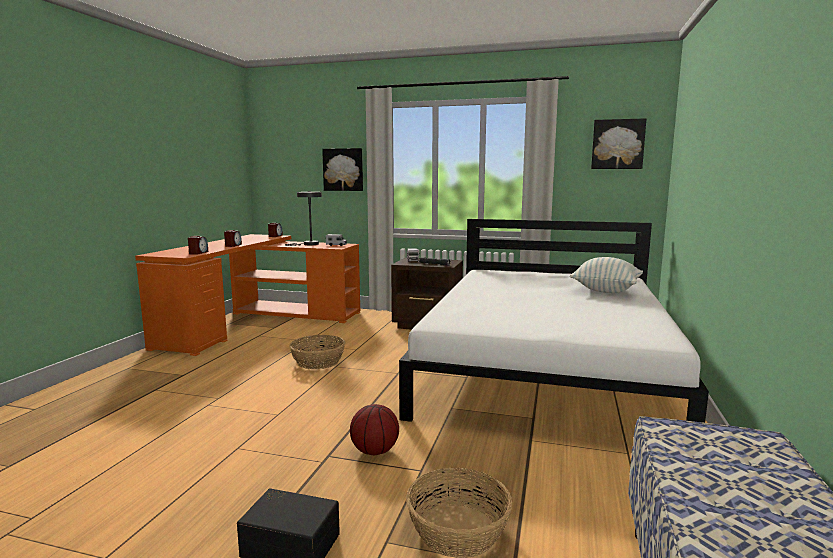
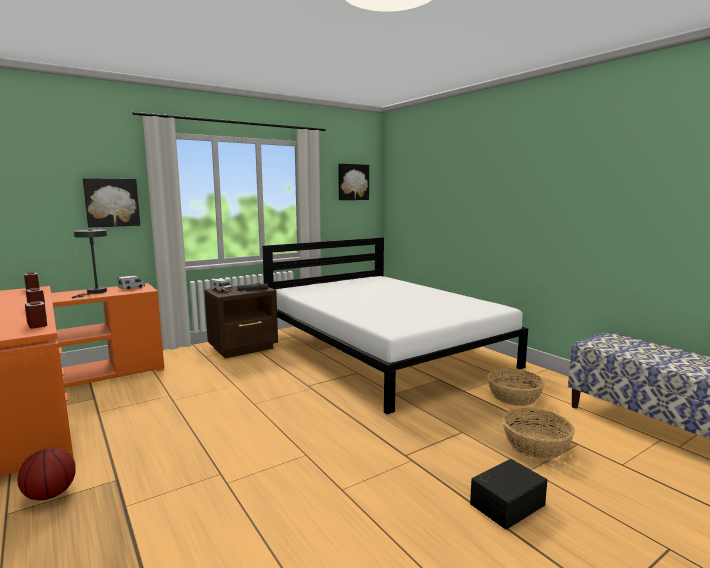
camera: 50 degrees left, 0 degrees up
basket [289,335,345,369] -> basket moved to [487,368,545,406]
basketball [350,404,399,455] -> basketball moved to [17,448,76,500]
pillow [570,257,643,293] -> none

